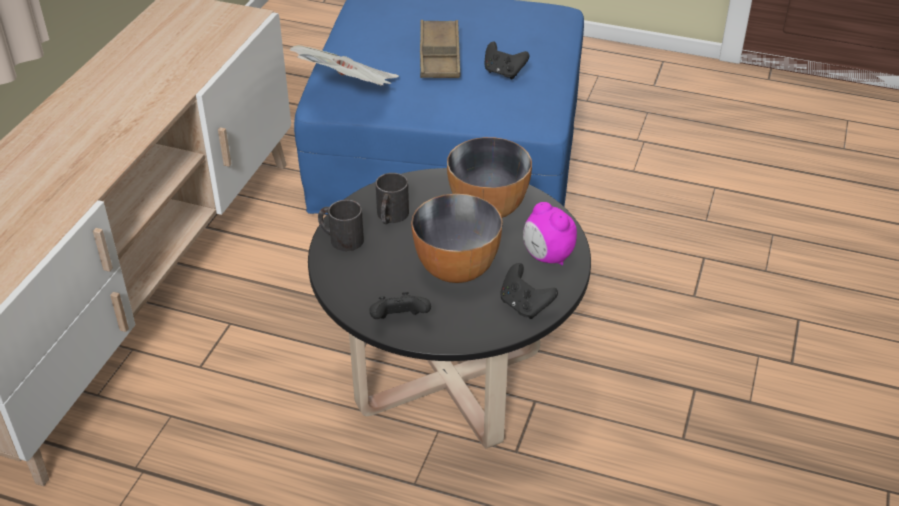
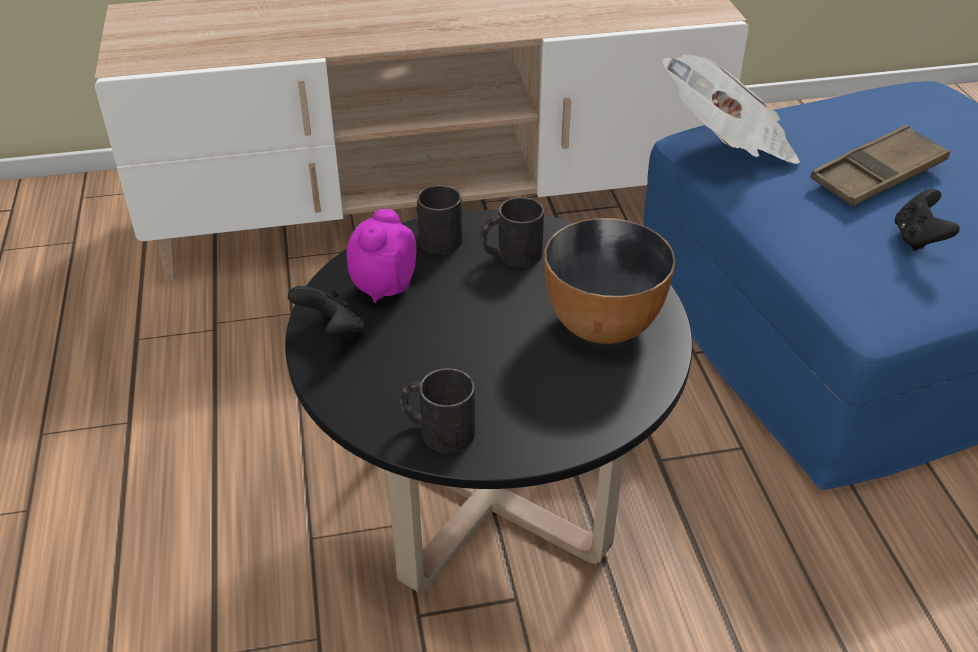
camera: 60 degrees right, 0 degrees up
bowl [411,194,503,283] -> none
black game controller [500,263,558,319] -> black mug [400,368,475,453]
alarm clock [523,202,577,265] -> alarm clock moved to [346,209,416,303]

